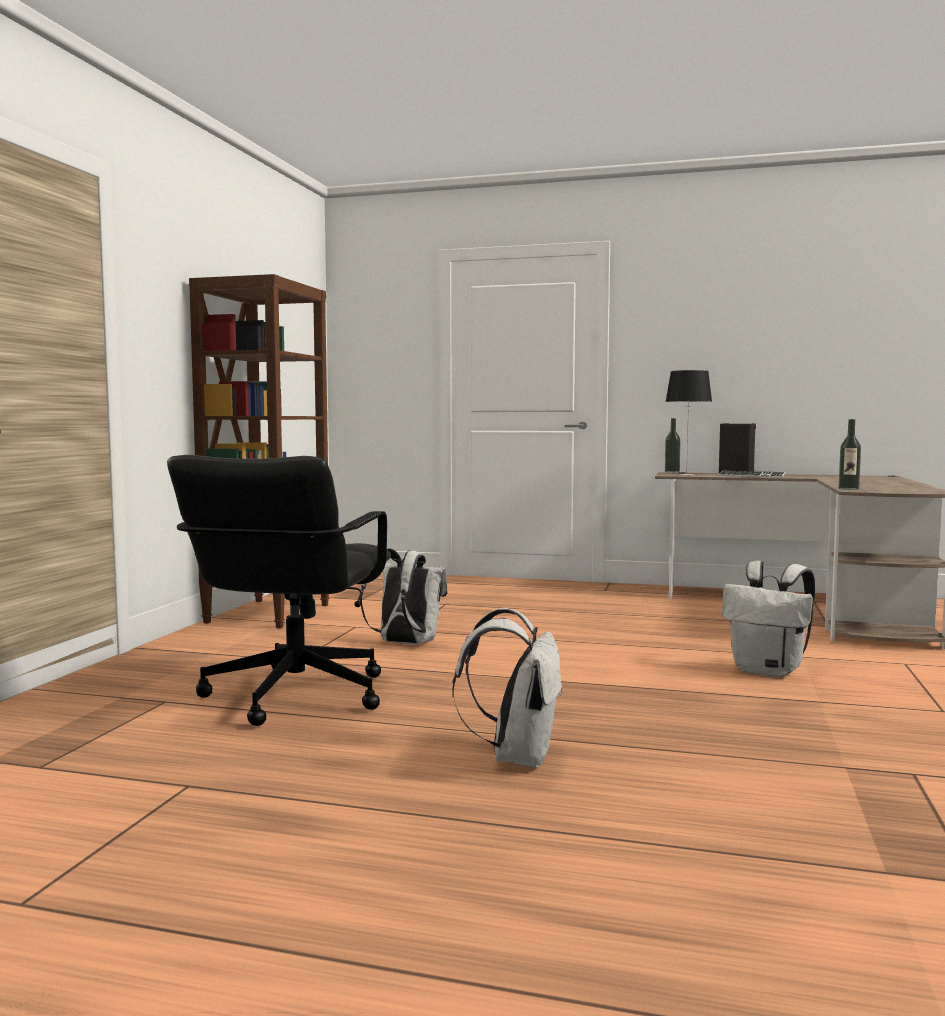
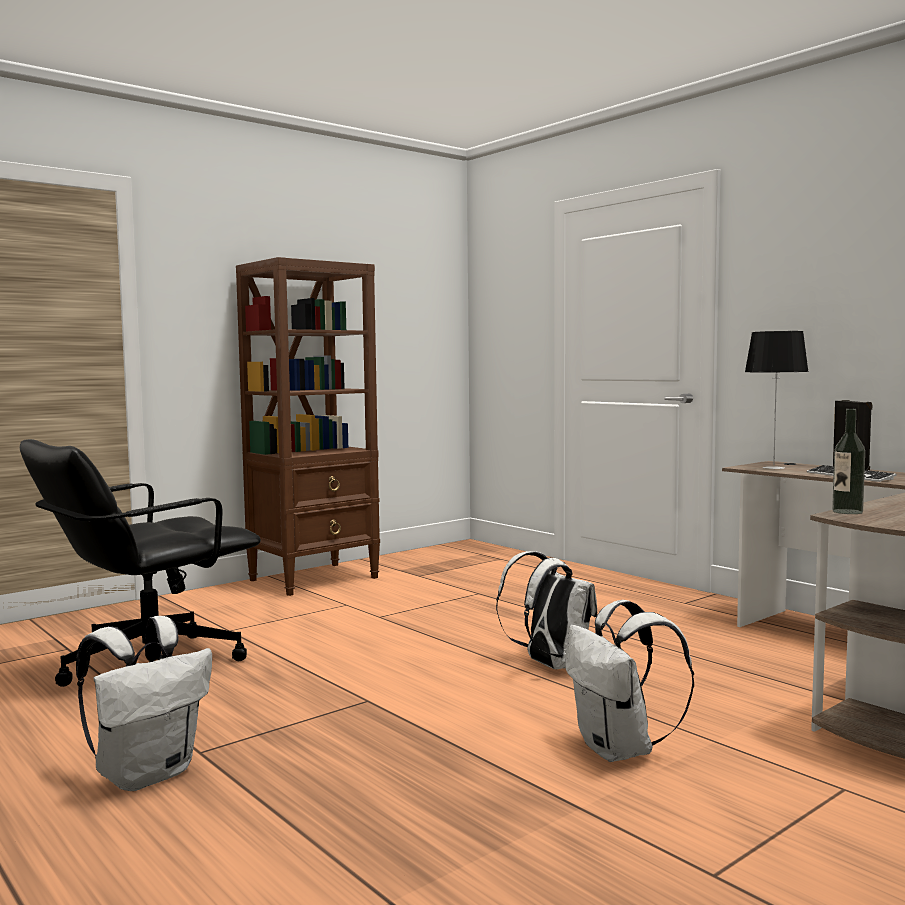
camera: 35 degrees right, 0 degrees up
white backpack [360,548,448,644] -> white backpack moved to [496,551,597,669]
bottle [665,418,681,472] -> none

